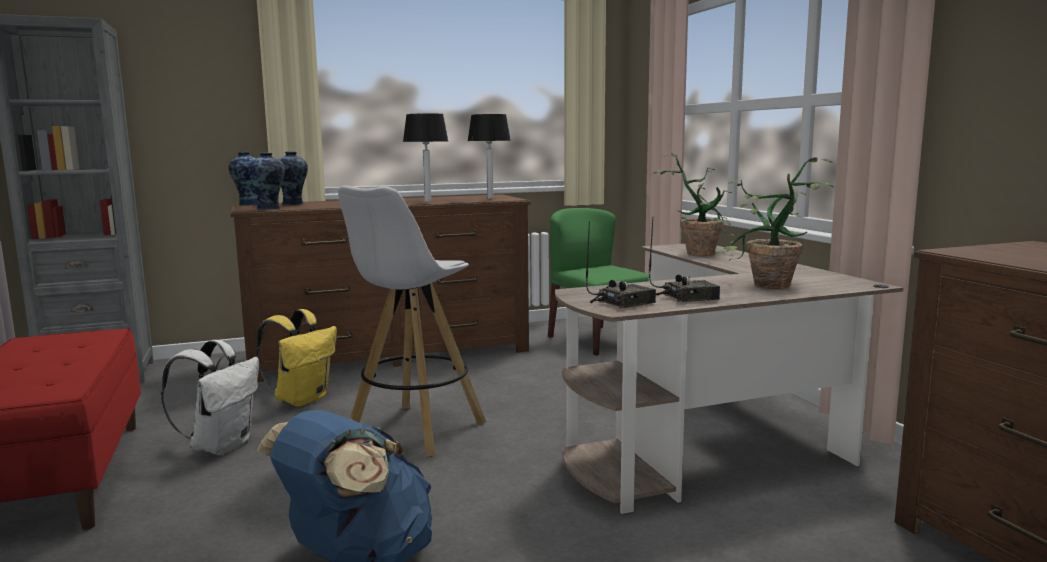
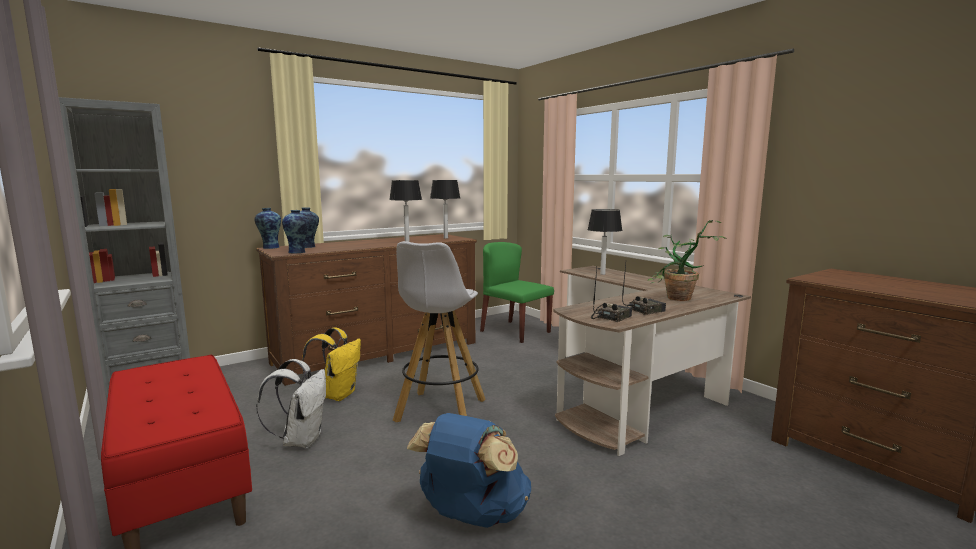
camera: 15 degrees left, 0 degrees up
potted plant [653,153,736,256] -> table lamp [587,209,622,275]

